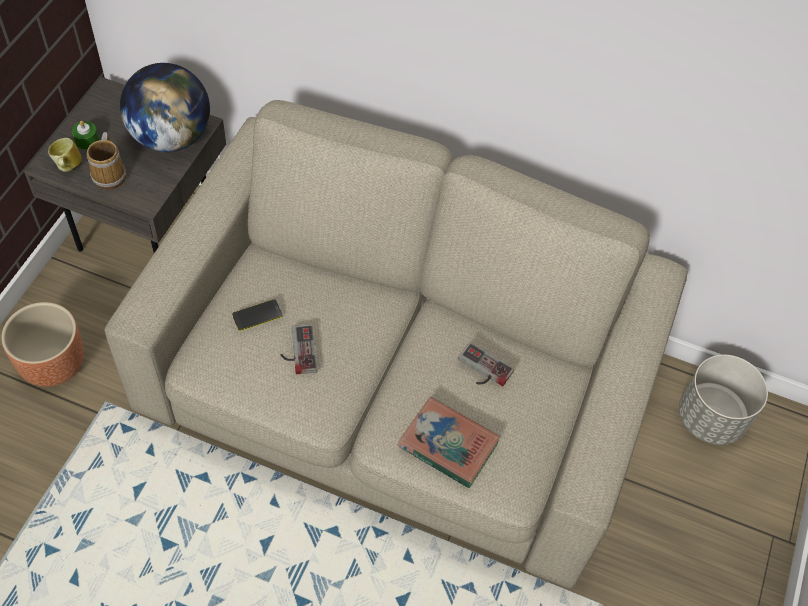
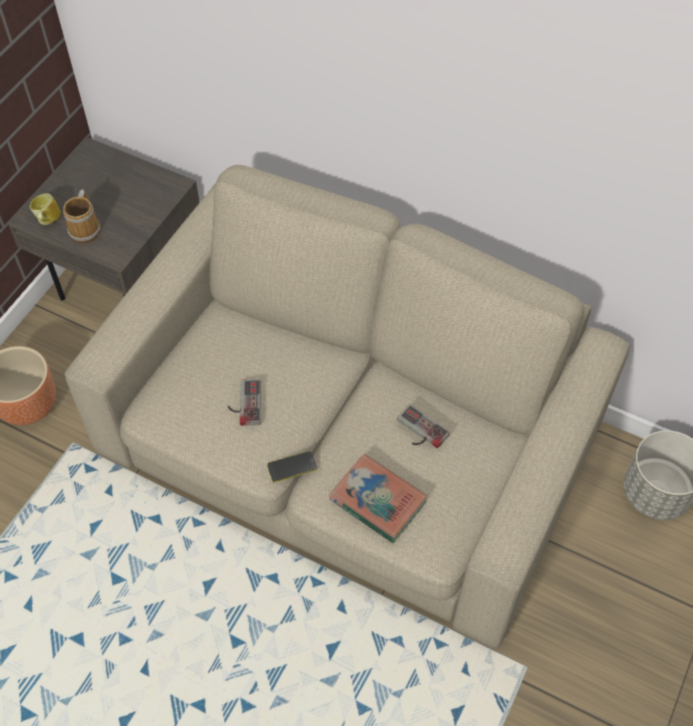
camera: 10 degrees right, 0 degrees up
green candle [72,121,99,150] -> none
globe [120,63,210,152] -> none
phone [232,299,282,331] -> phone moved to [267,451,317,482]

